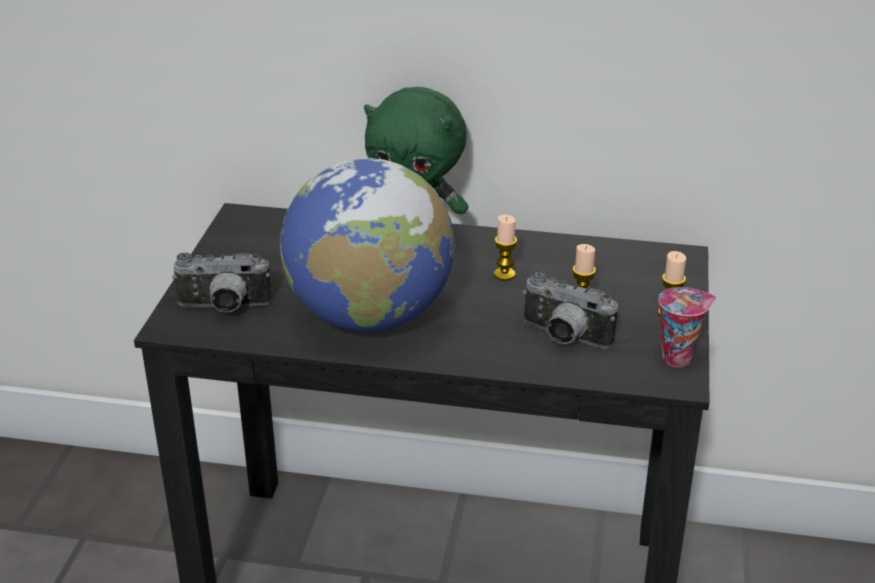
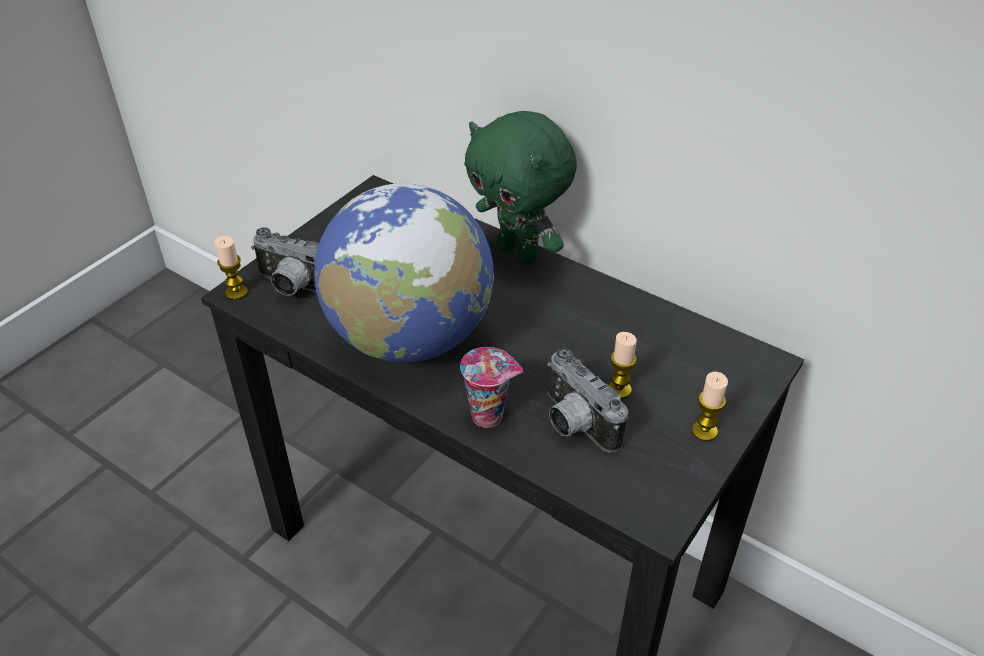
camera: 25 degrees right, 10 degrees up
candle [494,215,517,281] -> candle moved to [215,236,248,300]
cup [658,287,716,367] -> cup moved to [460,347,523,428]

